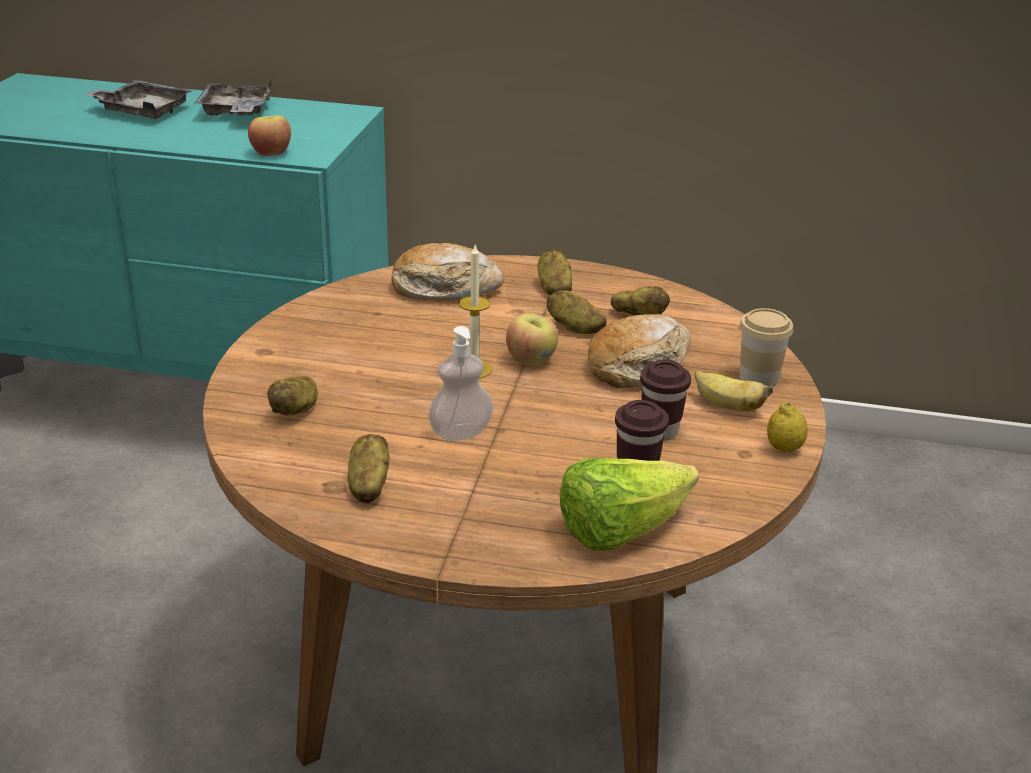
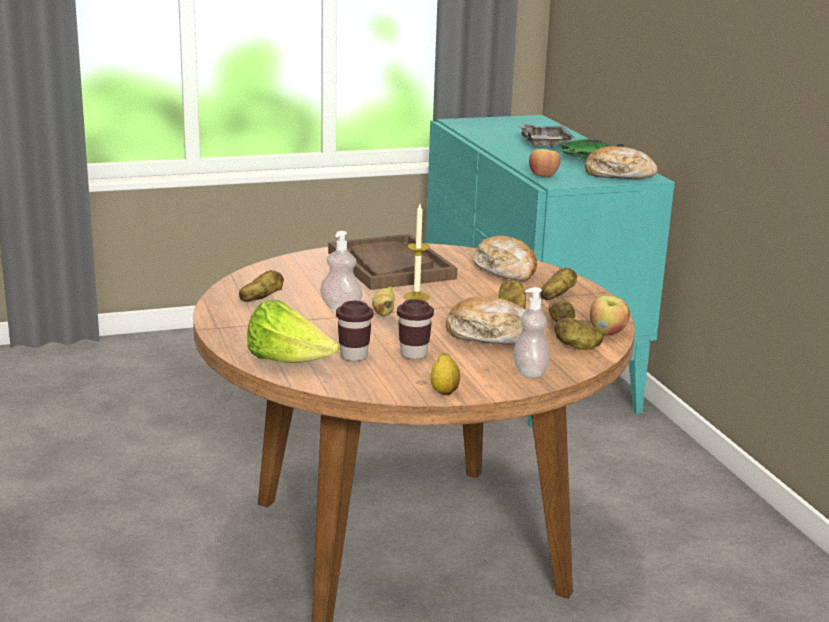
camera: 60 degrees right, 10 degrees down
grey tray [195,81,271,116] -> green tray [555,138,624,159]
potato [267,376,318,416] -> potato moved to [554,318,603,350]
apple [506,313,558,366] -> apple moved to [590,296,630,335]
banana [695,370,773,411] -> banana moved to [372,286,395,317]
cup [739,308,793,387] -> soap dispenser [513,287,549,378]
none -> brown tray [328,234,458,290]
none -> bread [585,146,658,179]

